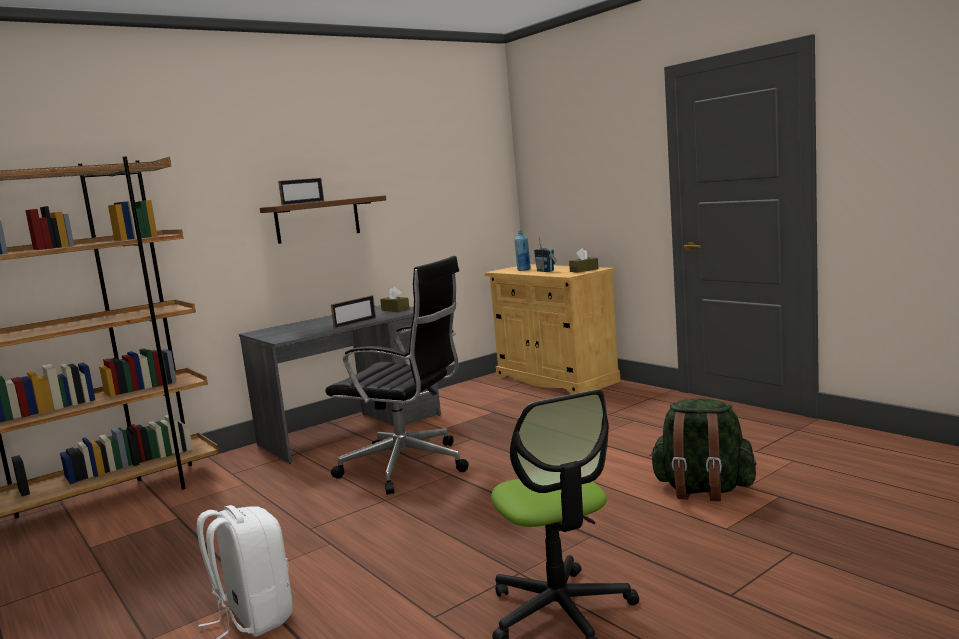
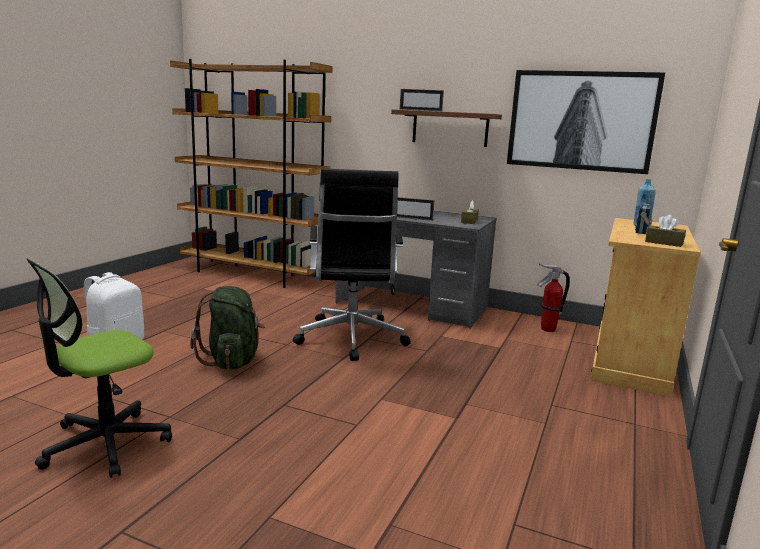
camera: 60 degrees right, 5 degrees up
green backpack [649,398,756,501] -> green backpack moved to [190,286,265,370]
none -> picture [507,70,665,174]
none -> fire extinguisher [537,264,570,332]

